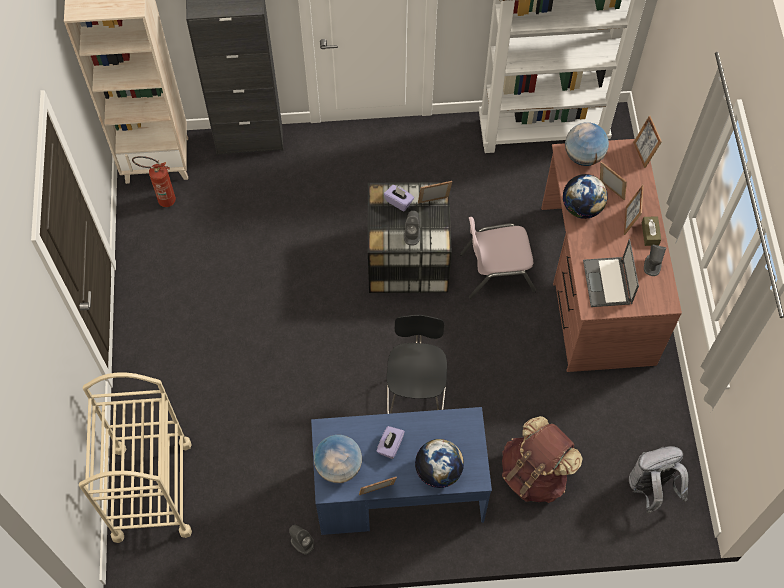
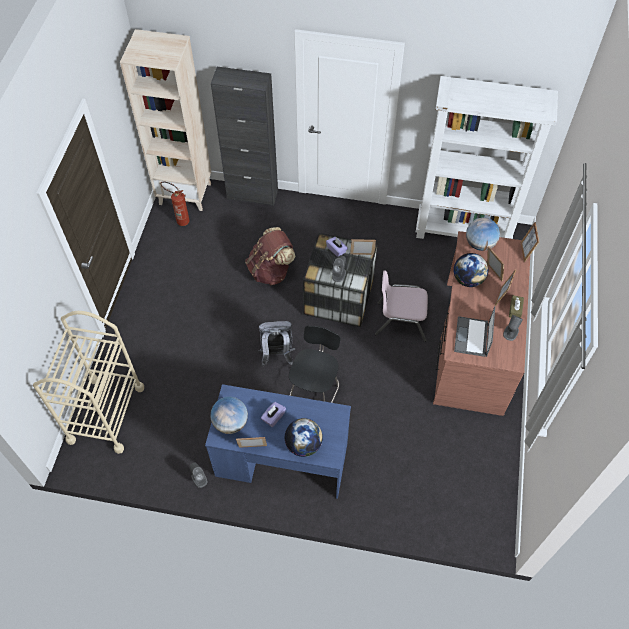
camera: 15 degrees right, 5 degrees down
brown backpack [502,416,583,503] -> brown backpack moved to [245,227,295,285]
grey backpack [629,446,689,514] -> grey backpack moved to [258,321,295,366]

